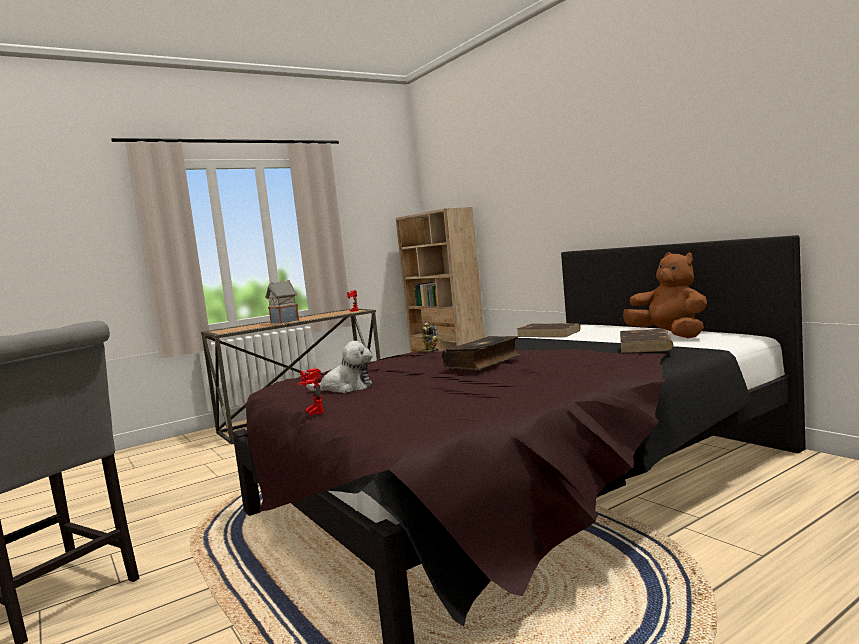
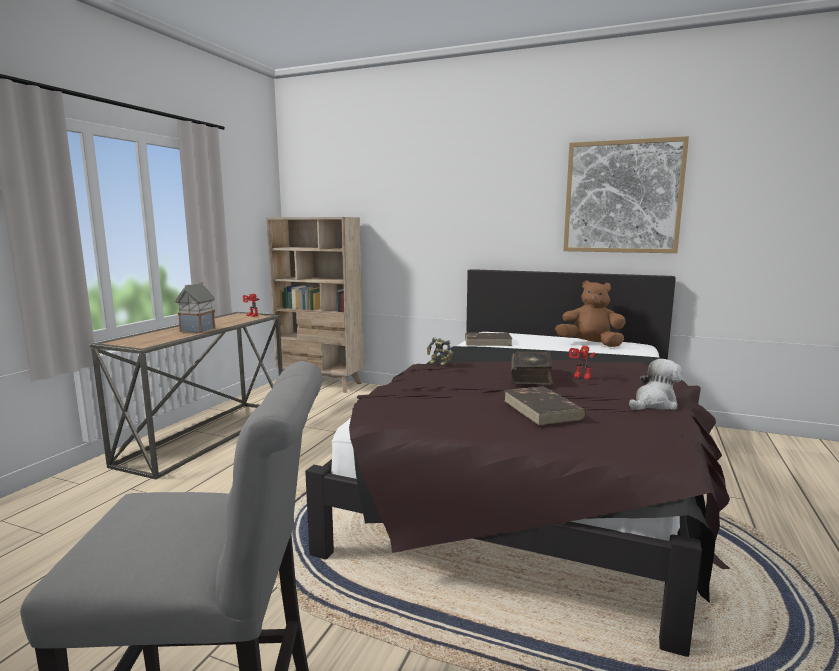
camera: 35 degrees left, 5 degrees up
toy robot [297,368,324,416] -> toy robot moved to [569,346,597,379]
plush toy [306,341,372,393] -> plush toy moved to [629,359,683,410]
brown book [620,329,673,353] -> brown book moved to [503,386,586,425]
none -> picture [563,136,689,253]

